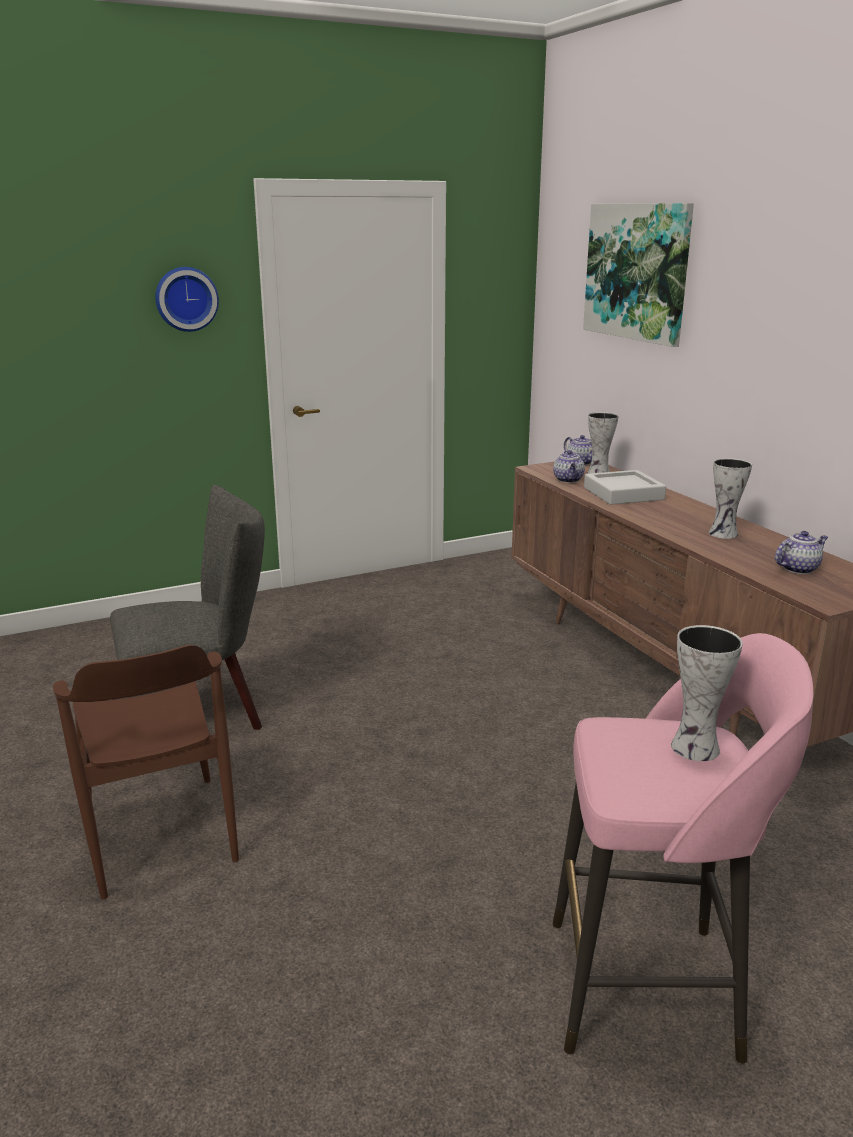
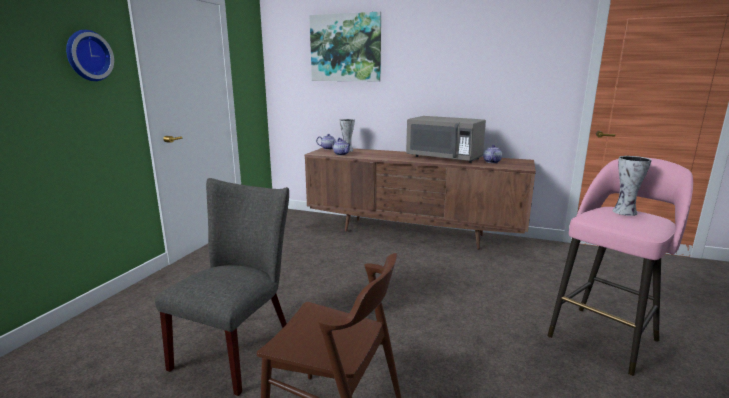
camera: 45 degrees left, 5 degrees down
grey tray [584,470,666,505] -> none
vase [709,458,752,539] -> grey microwave [406,116,486,163]

